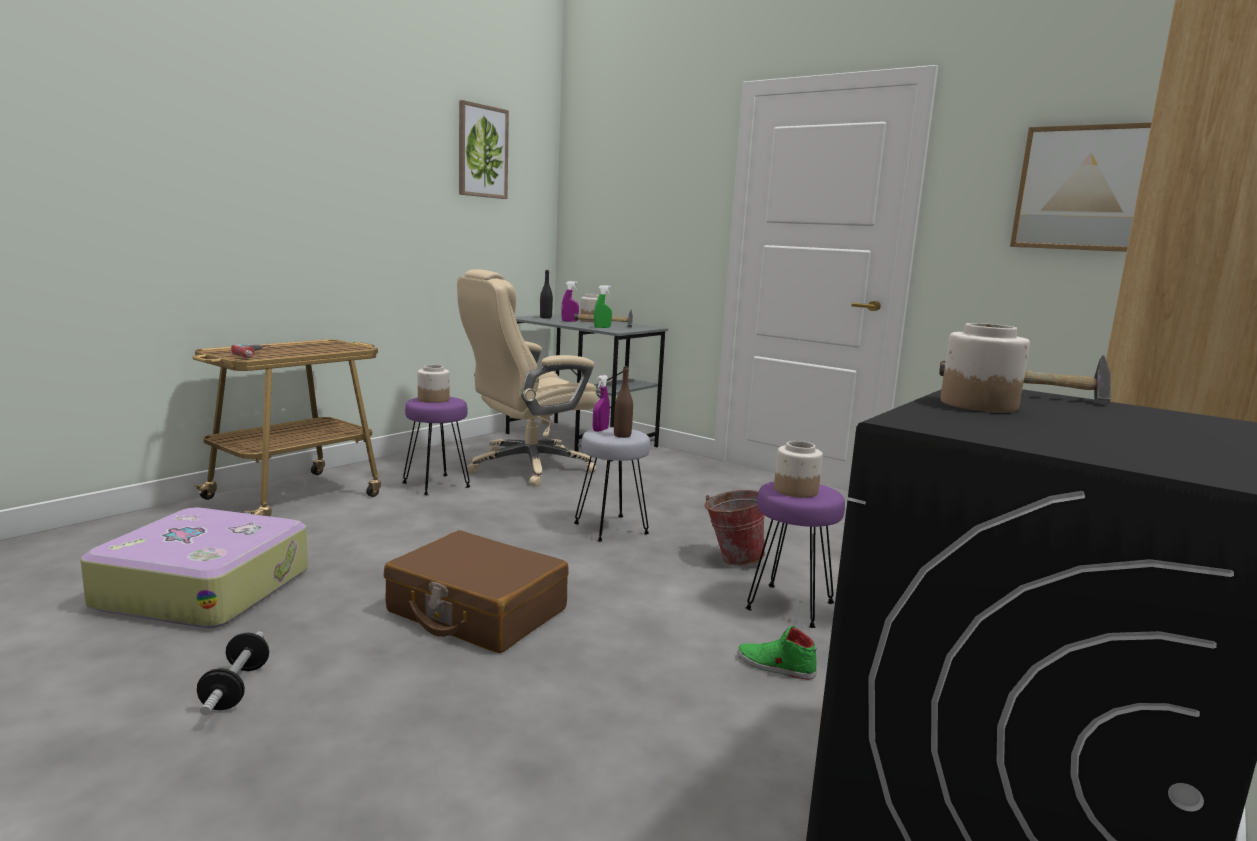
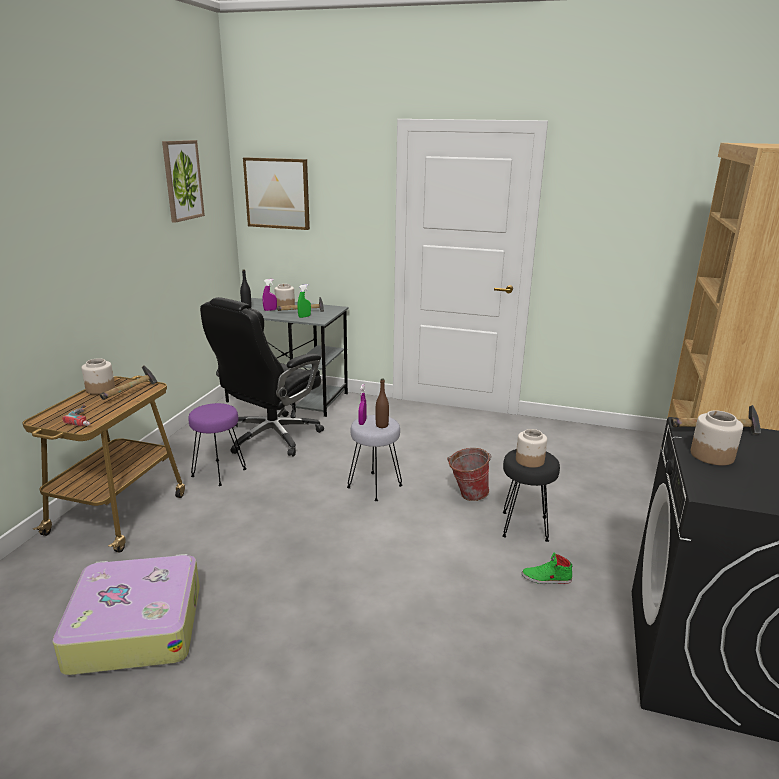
camera: 20 degrees left, 10 degrees up
dumbbell [197,631,269,715] -> none
brown suitcase [384,530,569,653] -> none
jar [417,365,450,403] -> jar moved to [82,358,115,394]
beige office chair [457,269,597,487] -> black office chair [200,297,324,457]
purple stool [745,481,845,628] -> black stool [502,449,560,542]
picture [1010,123,1151,252] -> picture moved to [243,157,310,230]
none -> hammer [100,365,157,400]

